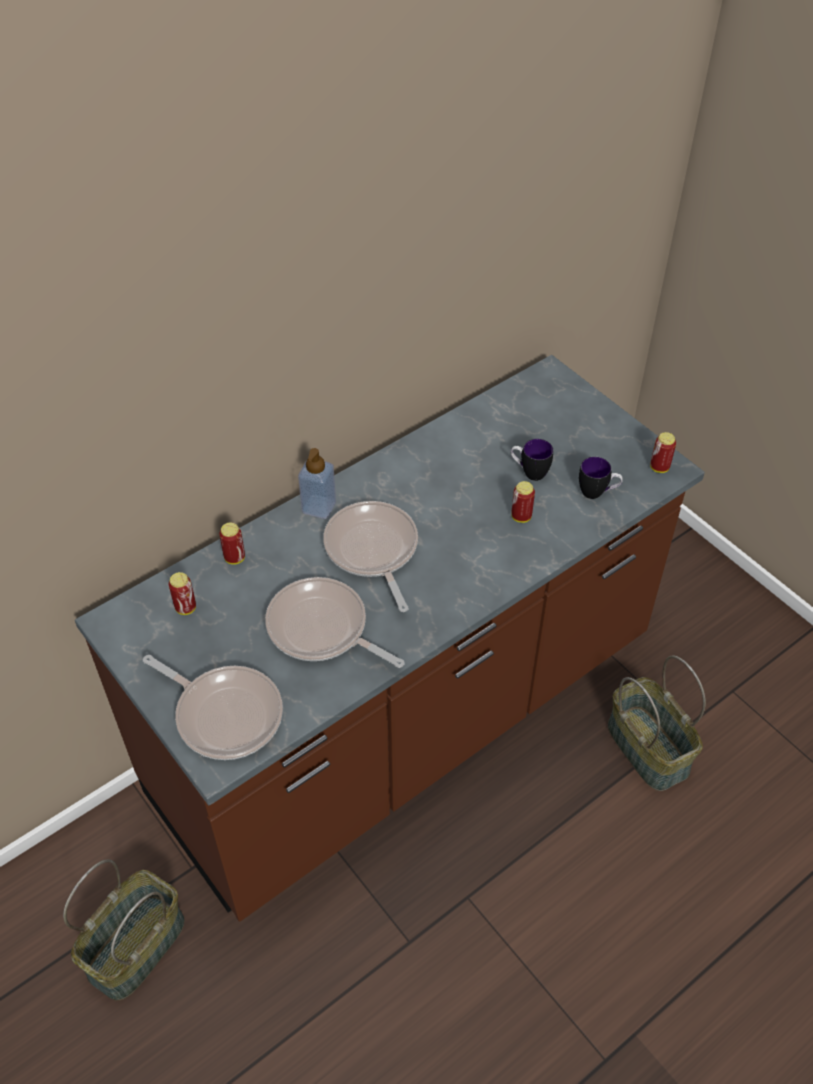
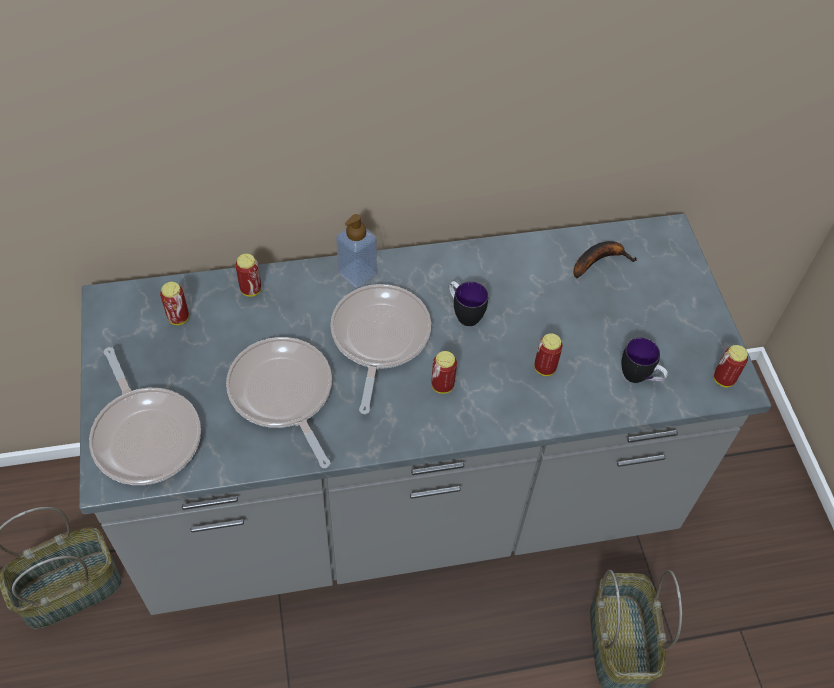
camera: 25 degrees right, 5 degrees up
brown counter [75,355,705,922] -> grey counter [79,214,771,615]
mug [511,439,553,481] -> mug moved to [449,281,488,326]
none -> can [431,351,457,394]
none -> banana [573,241,637,278]

